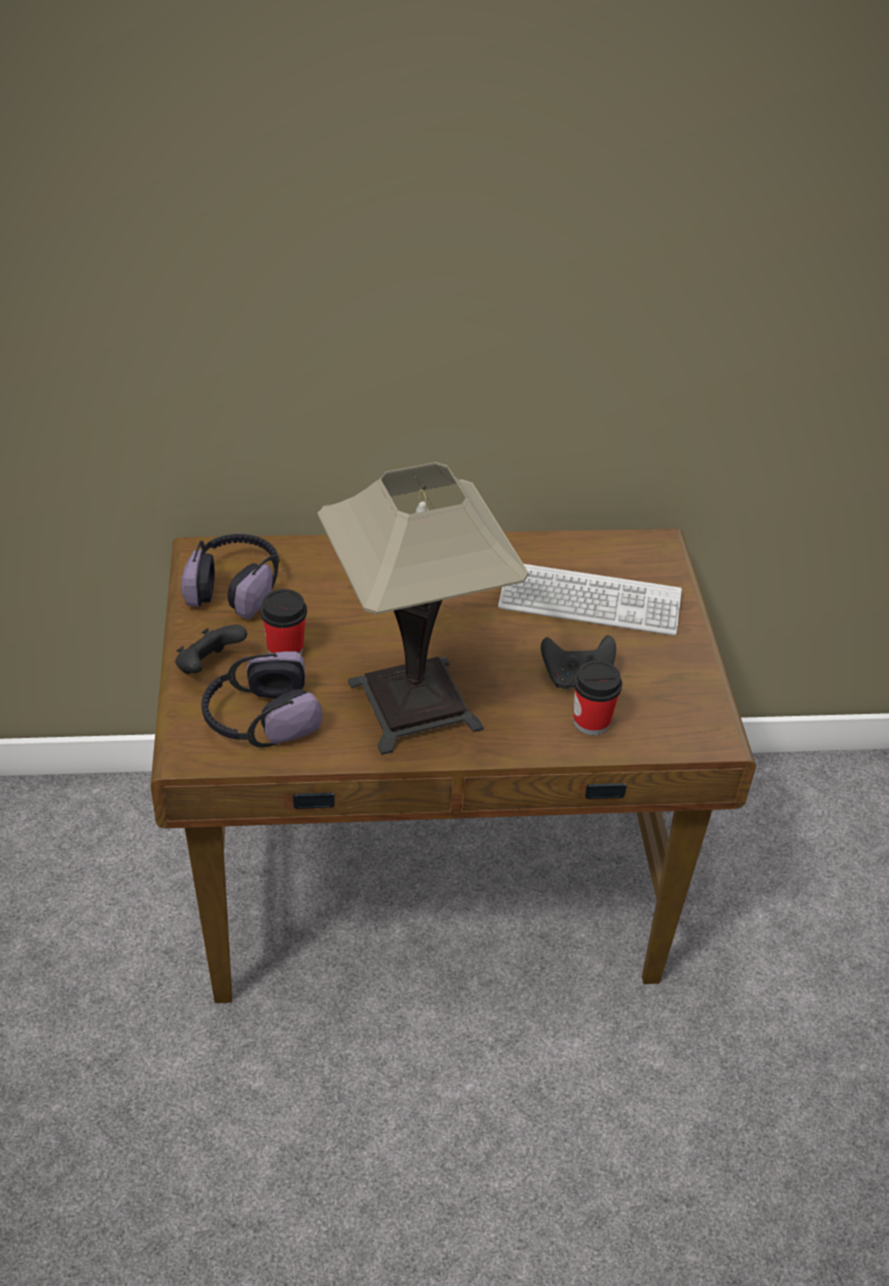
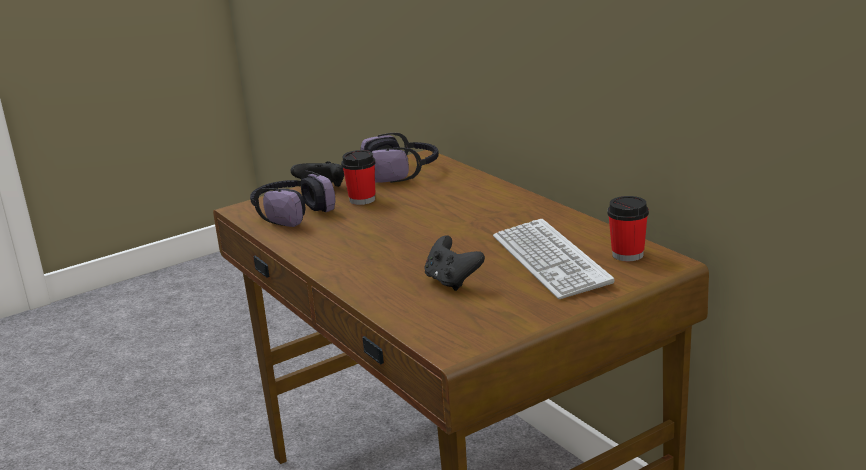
camera: 65 degrees right, 20 degrees down
table lamp [317,462,529,755] -> none
cup [574,660,622,735] -> cup moved to [607,196,649,261]

